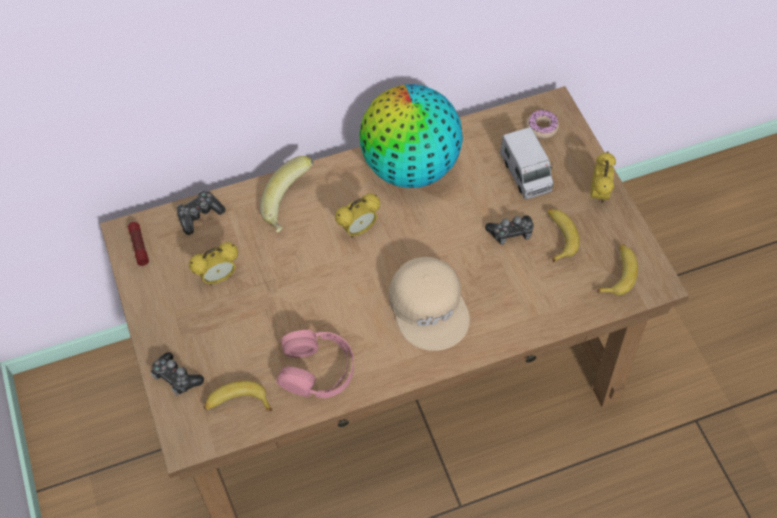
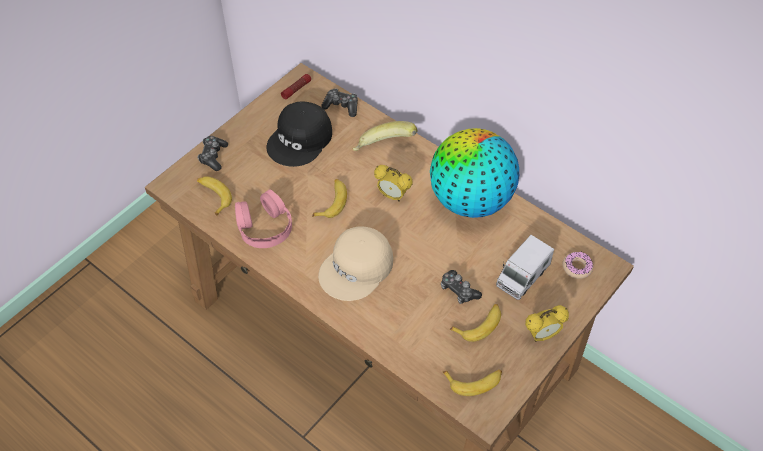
camera: 60 degrees right, 5 degrees down
alarm clock [189,242,238,285] -> black cap [267,101,332,167]
none -> banana [312,179,347,218]

